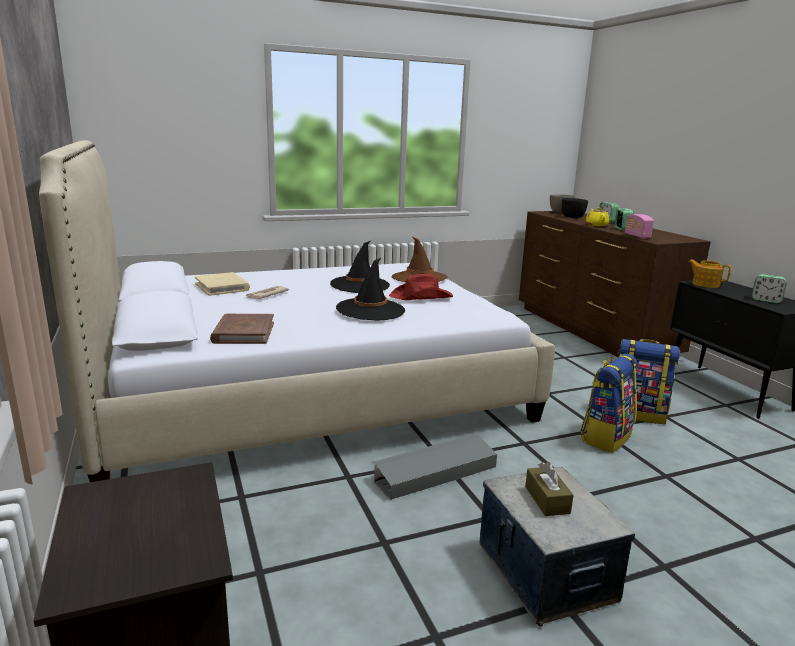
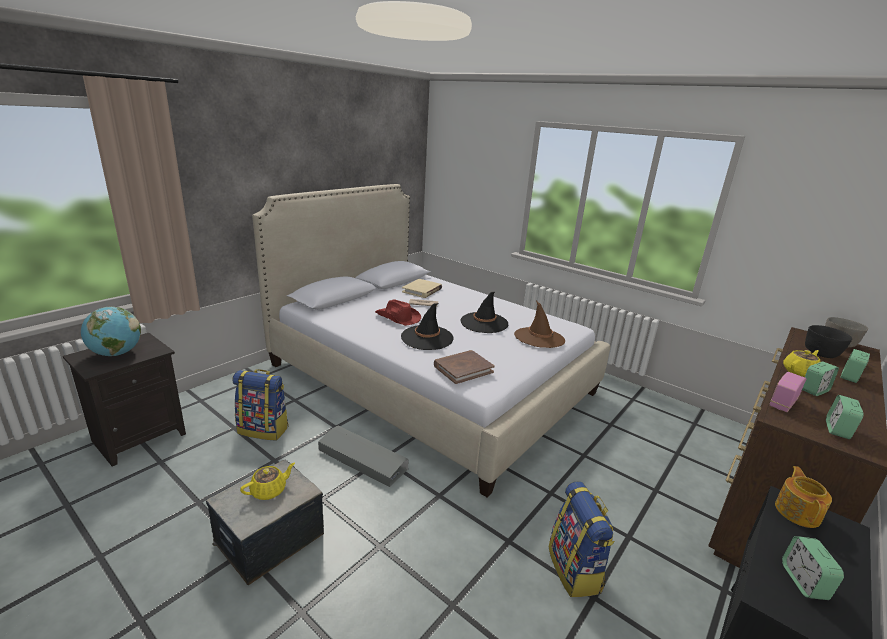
camera: 60 degrees right, 5 degrees up
brown book [210,314,274,344] -> brown book moved to [434,350,495,384]
red hat [389,274,453,300] -> red hat moved to [375,299,421,326]
brown tissue box [525,462,573,516] -> yellow teapot [240,463,295,500]
backpack [580,354,638,453] -> backpack moved to [232,369,289,440]
none -> globe [81,307,141,356]
none -> alarm clock [826,395,864,439]

